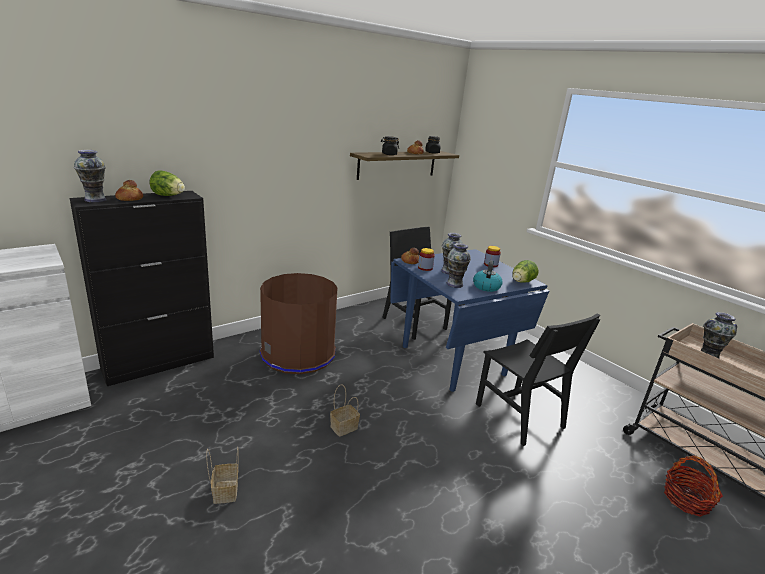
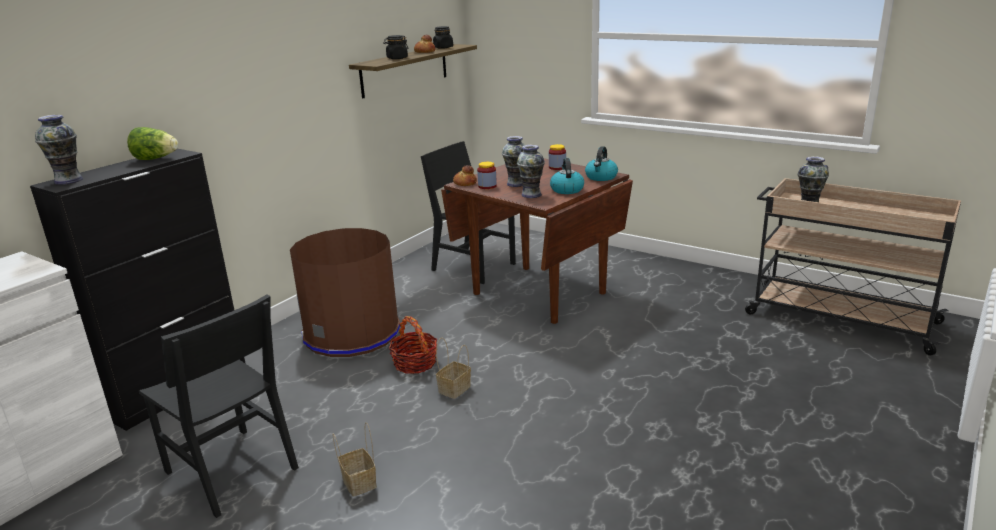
camera: 15 degrees left, 0 degrees up
bread [115,180,143,201] -> none
blue dining table [390,249,549,392] -> brown dining table [441,158,633,324]
black chair [476,313,601,446] -> black chair moved to [139,294,299,518]
lettuce [512,260,539,283] -> kettle [585,146,618,181]
basket [664,455,723,517] -> basket moved to [389,316,437,374]

